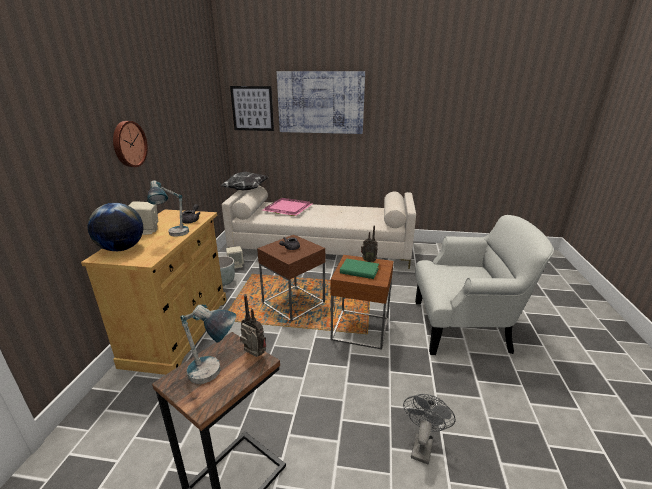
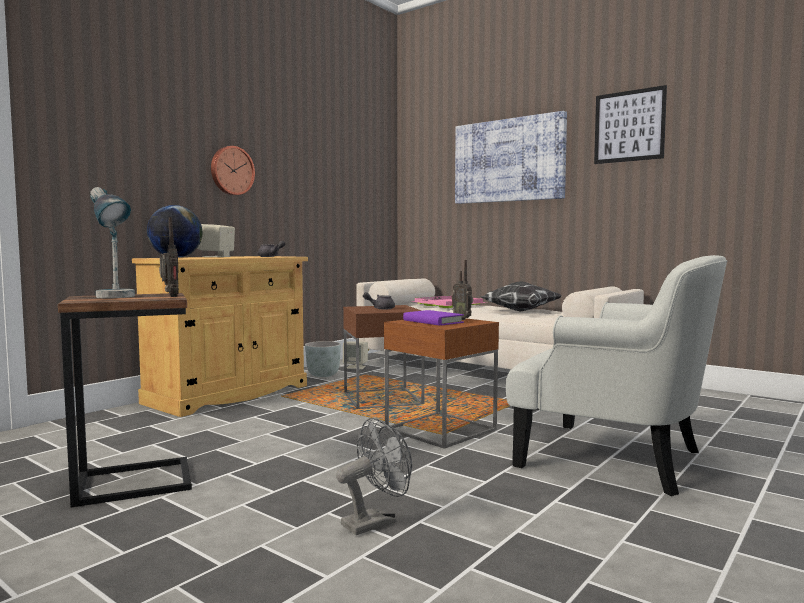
camera: 30 degrees right, 20 degrees down
table lamp [147,180,189,236] -> none
pillow [220,172,268,190] -> pillow moved to [481,281,561,312]
picture [230,86,274,131] -> picture moved to [594,85,667,164]
green book [340,259,379,279] -> purple book [403,310,464,326]

